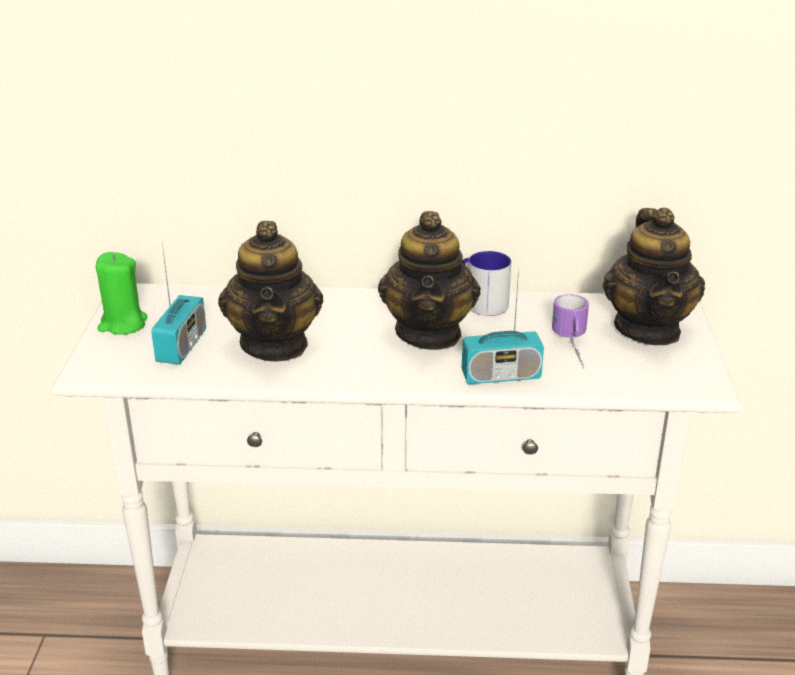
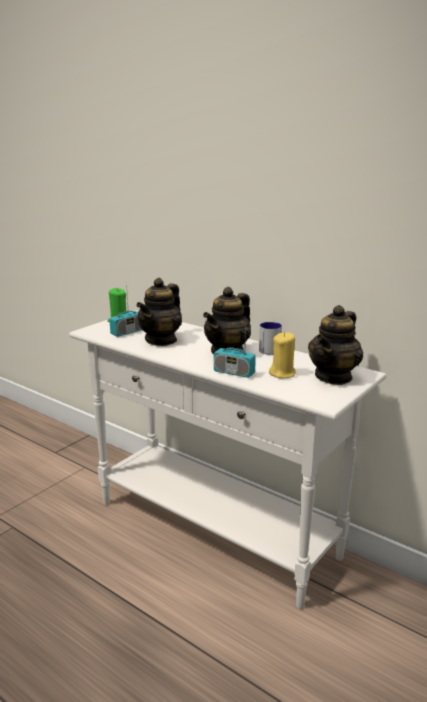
camera: 35 degrees right, 10 degrees down
mug [552,294,589,369] -> yellow candle [269,332,296,378]

